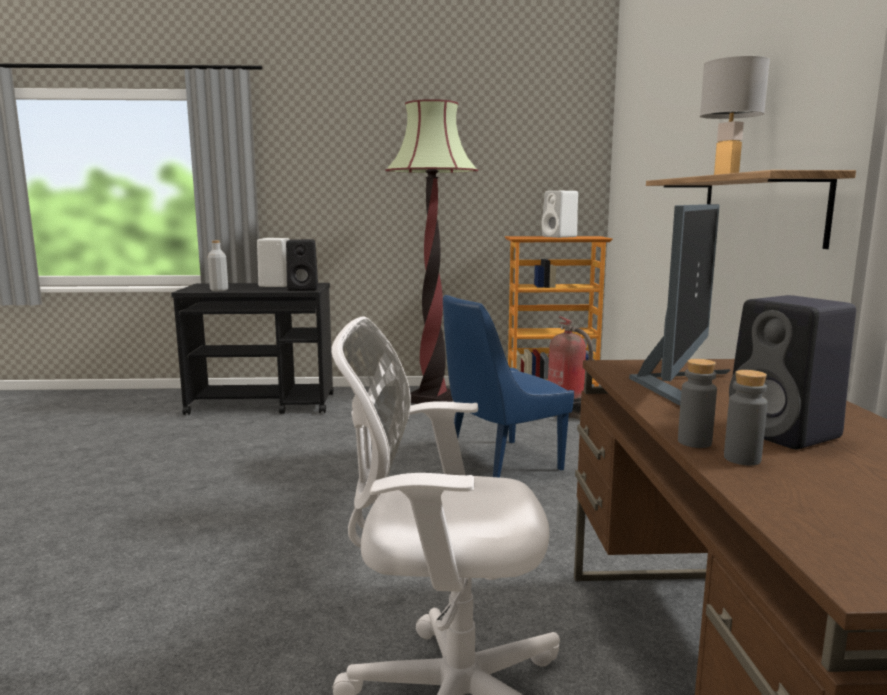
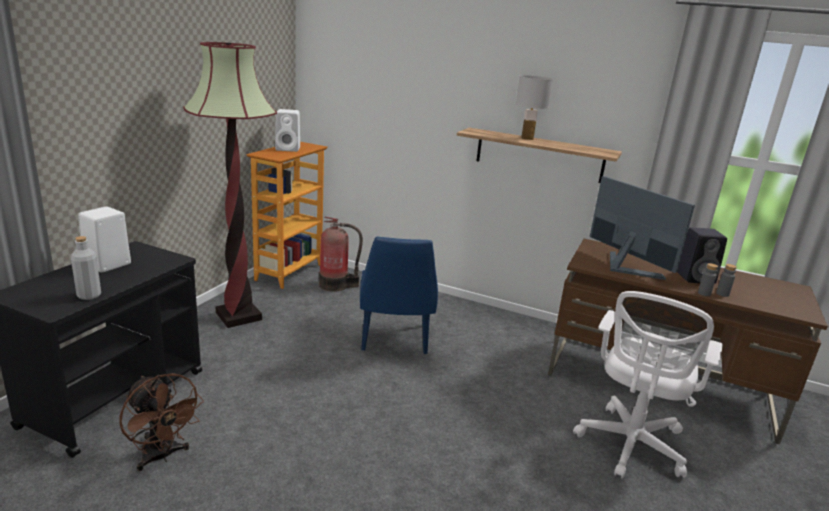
camera: 65 degrees left, 10 degrees up
black speaker [286,239,318,291] -> none
none -> brown fan [120,373,204,471]

